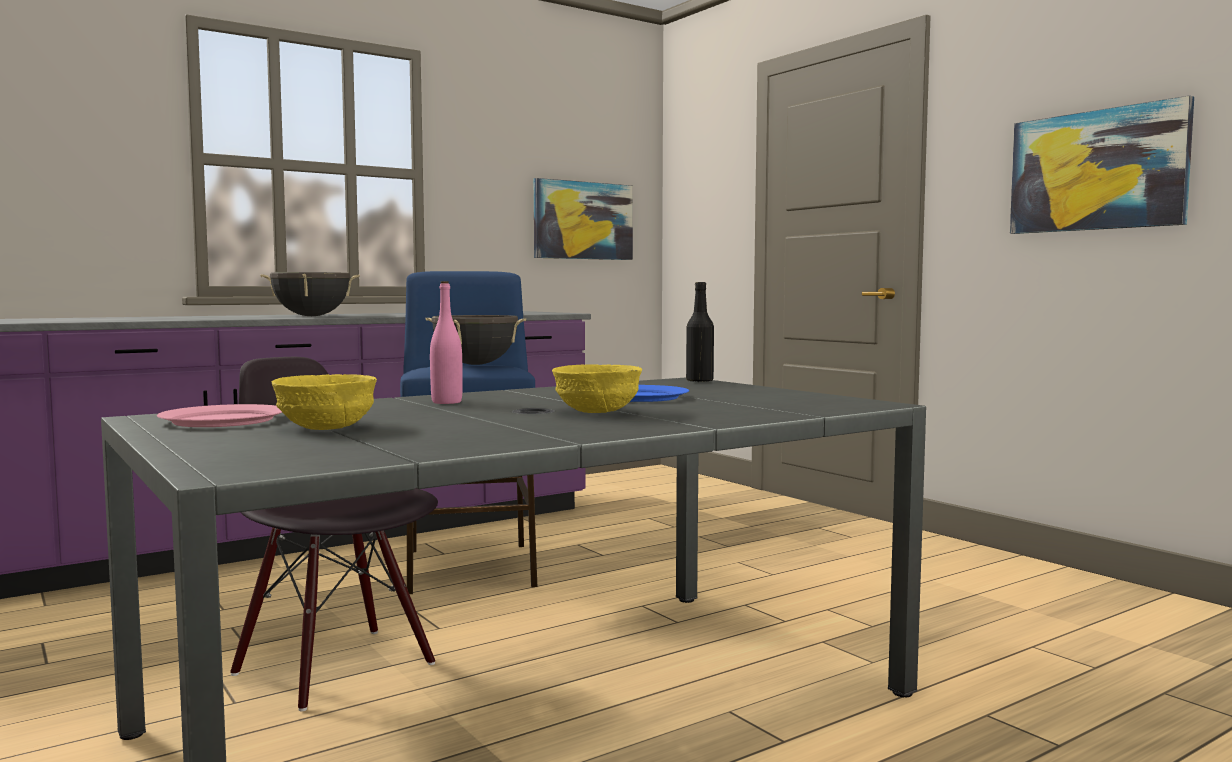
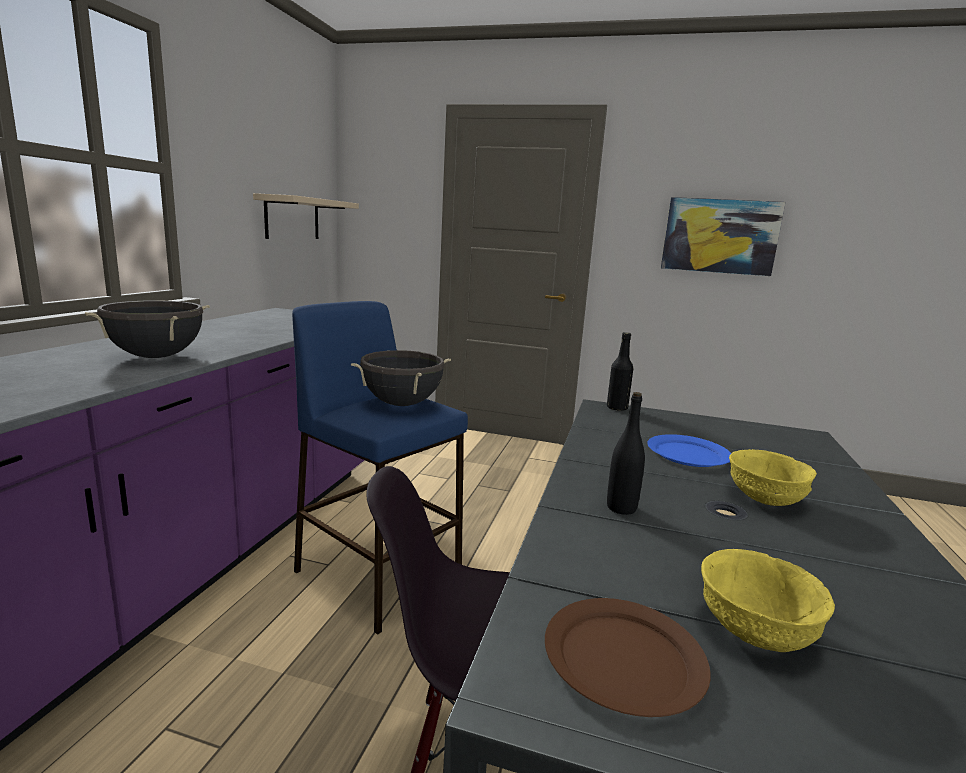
camera: 40 degrees left, 10 degrees up
pink plate [157,404,282,427] -> brown plate [545,598,711,717]
pink bottle [430,281,463,404] -> black bottle [607,392,645,515]
picture [534,178,633,260] -> beige shelf [253,193,359,239]

